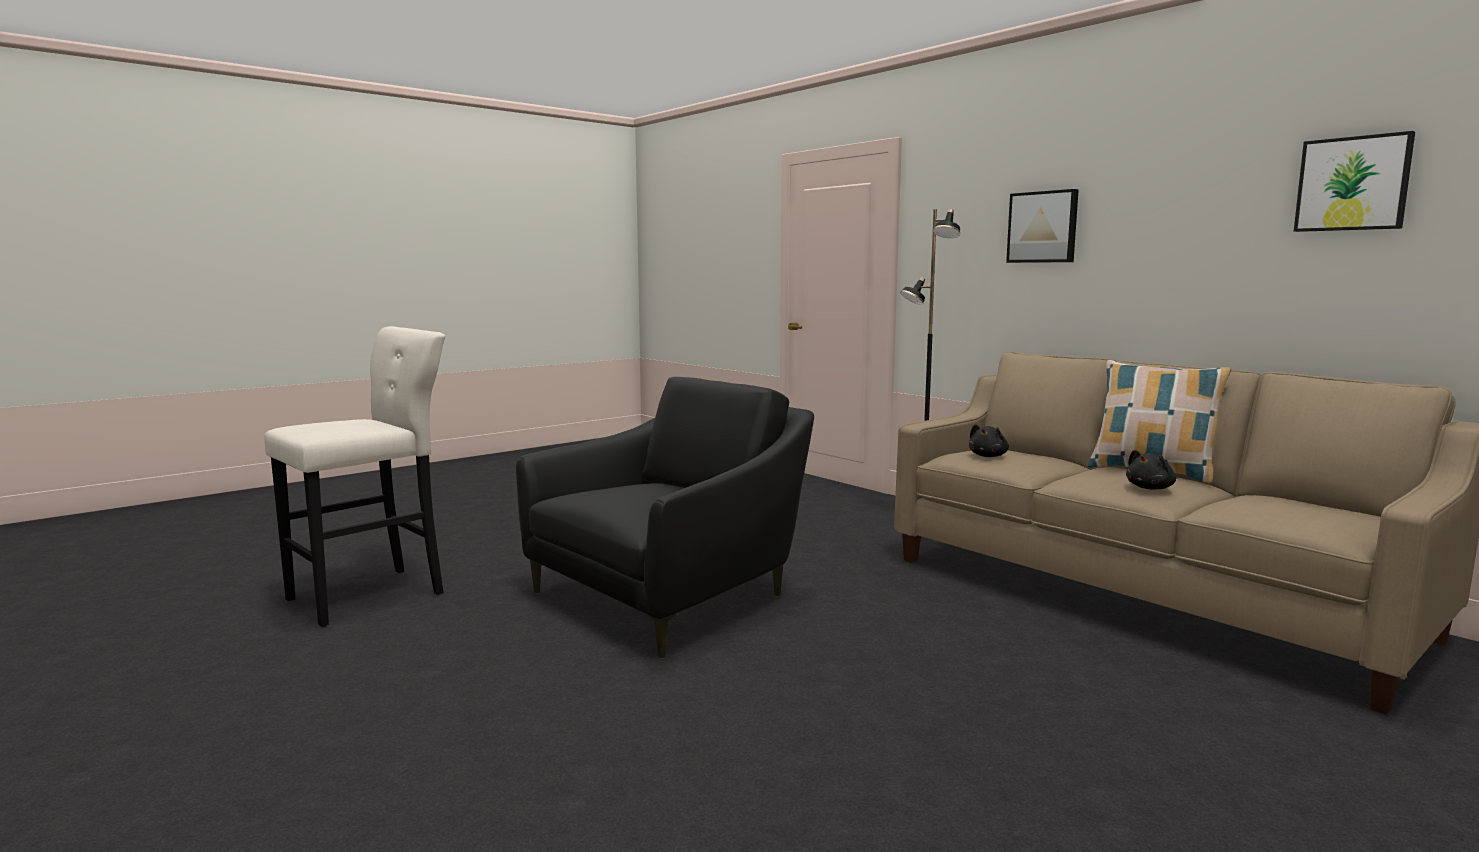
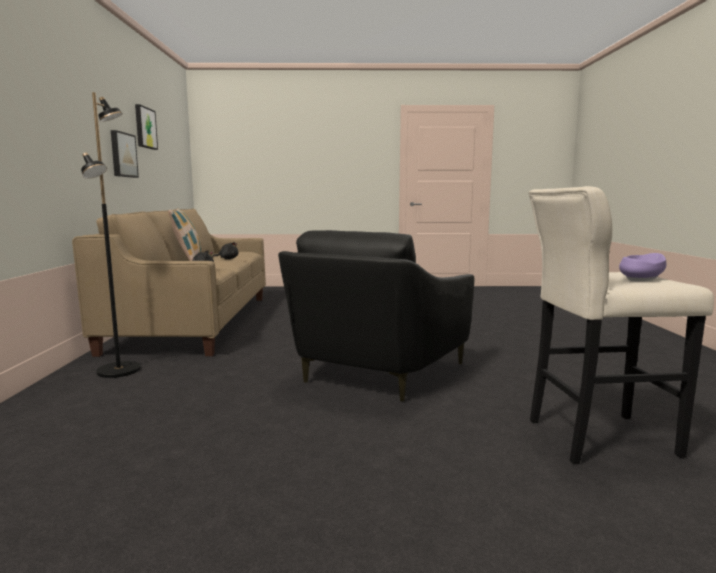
camera: 140 degrees left, 0 degrees up
black armchair [516,377,814,659] -> black armchair turned 60 degrees counterclockwise [278,230,474,402]
picture [1006,189,1079,263] -> picture moved to [111,130,139,178]
none -> purple bowl [619,253,666,281]

